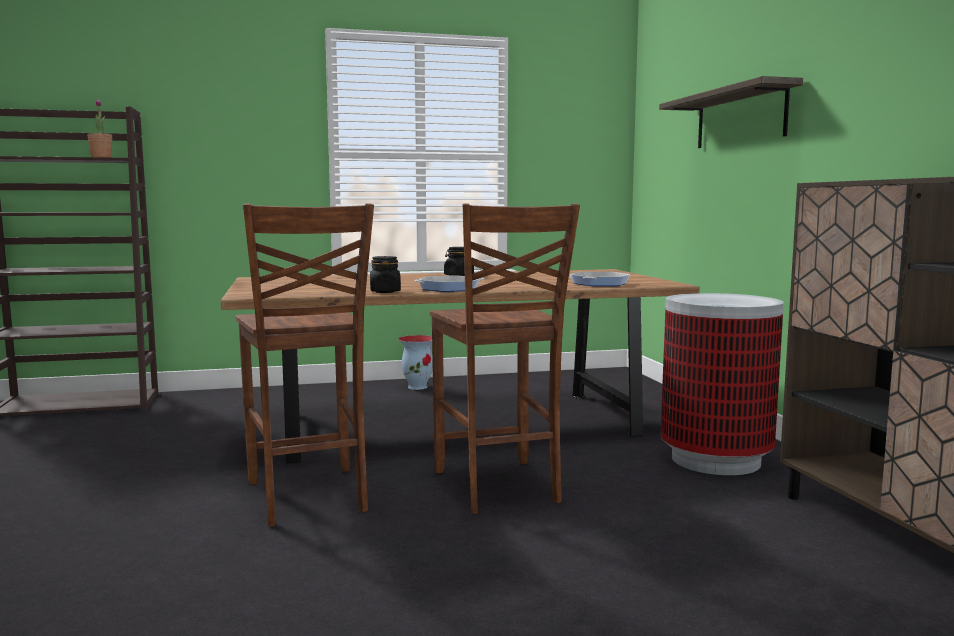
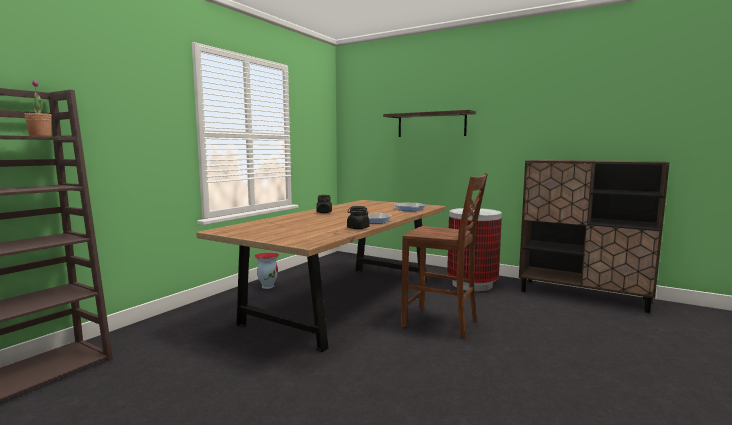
camera: 45 degrees left, 0 degrees up
brown chair [236,203,374,527] -> none

